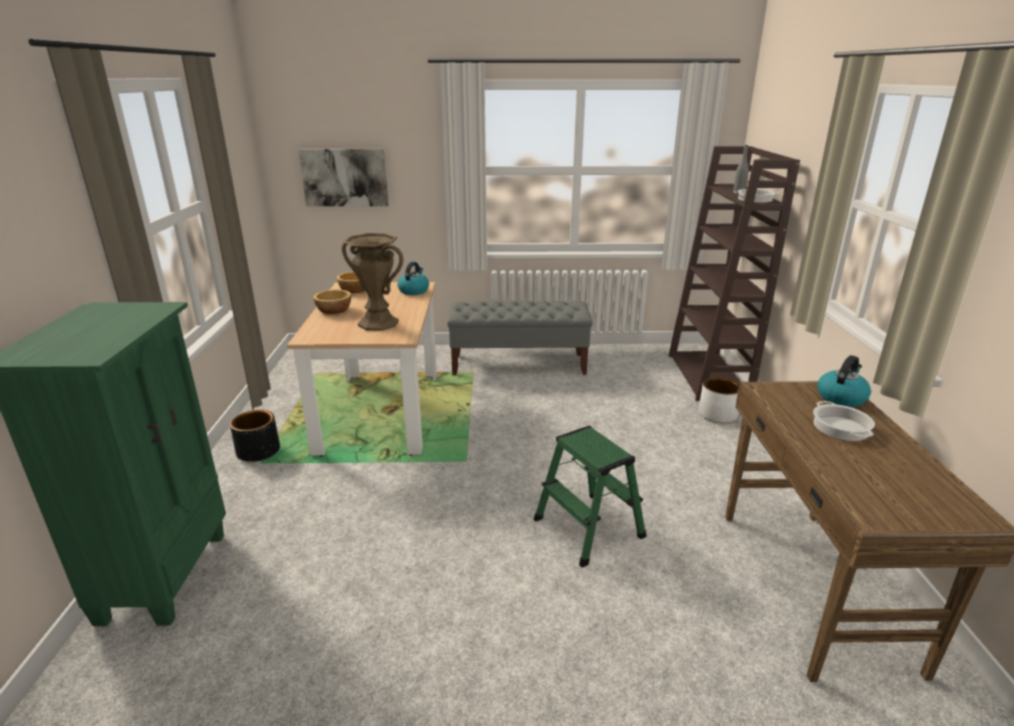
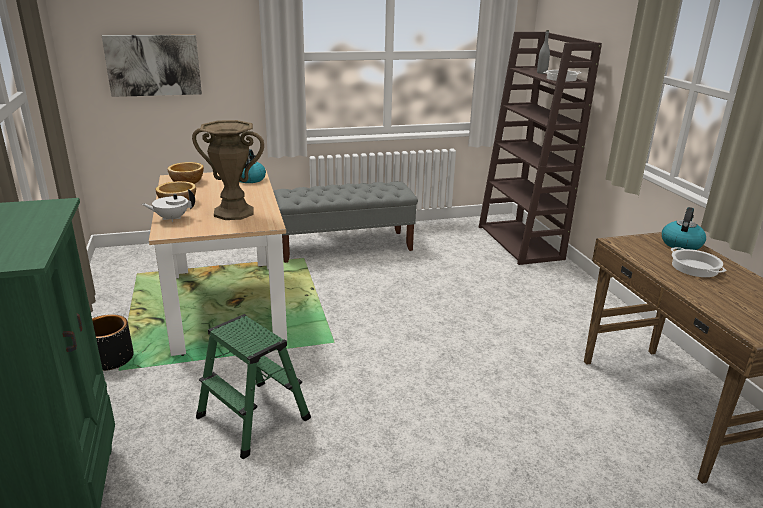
camera: 15 degrees left, 0 degrees up
green step ladder [534,425,647,567] -> green step ladder moved to [196,314,311,459]
white planter [698,377,739,423] -> none
none -> white teapot [142,189,195,222]

